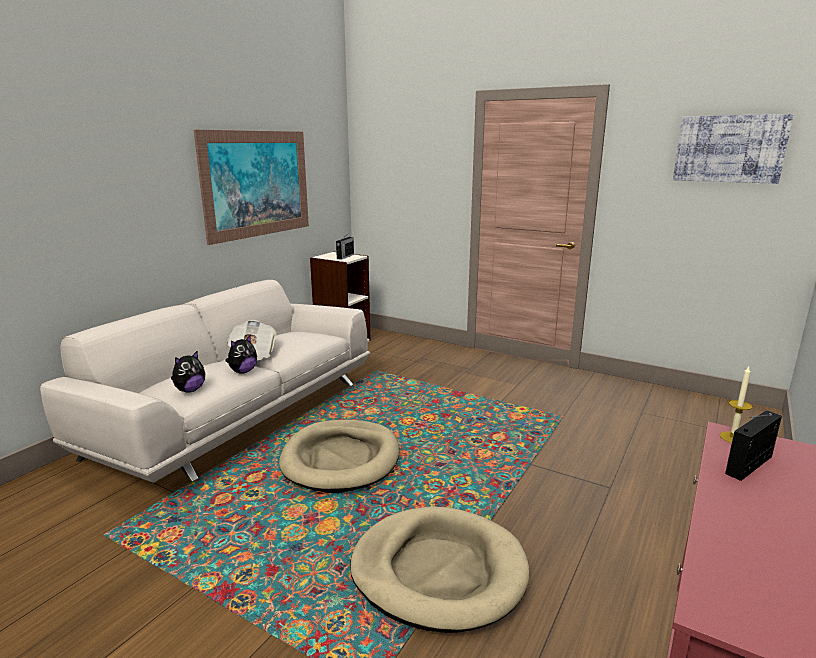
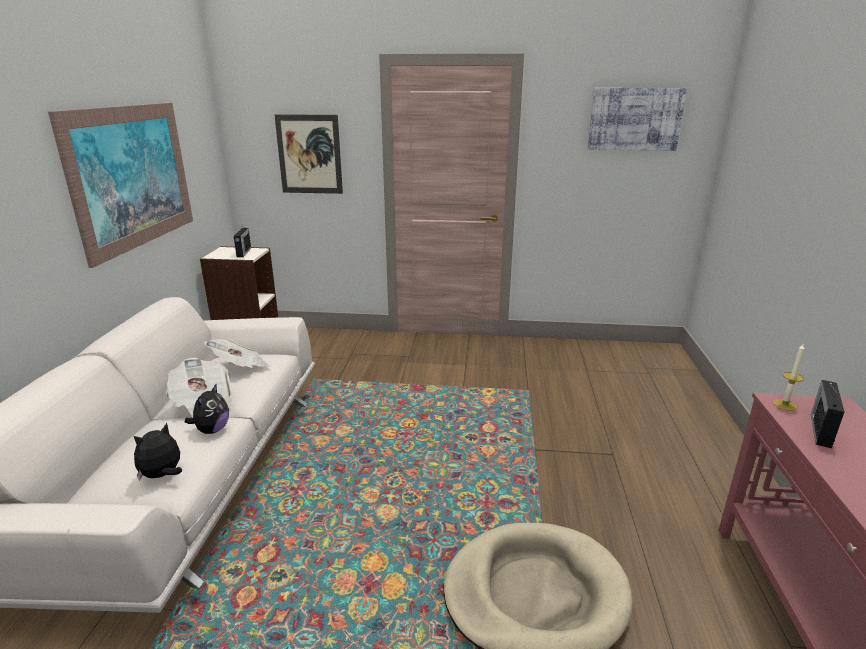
camera: 25 degrees left, 5 degrees up
plush toy [171,350,205,393] -> plush toy turned 150 degrees counterclockwise [134,423,182,481]
beige dog bed [279,420,399,493] -> none
none -> newspaper [204,339,270,368]
none -> picture [275,114,343,194]

